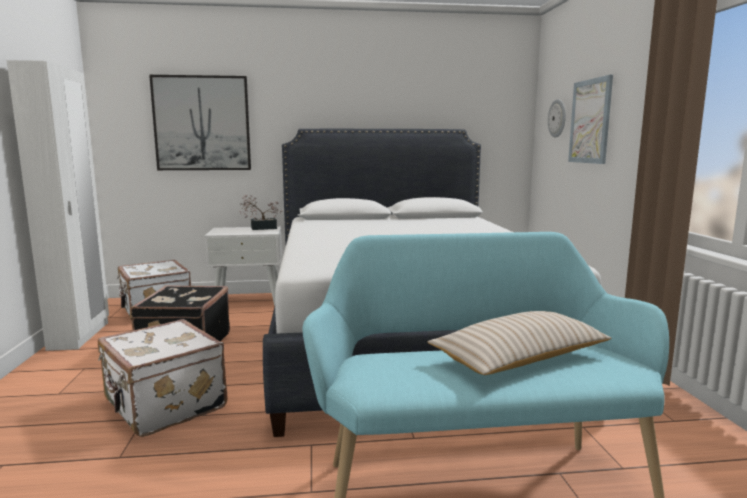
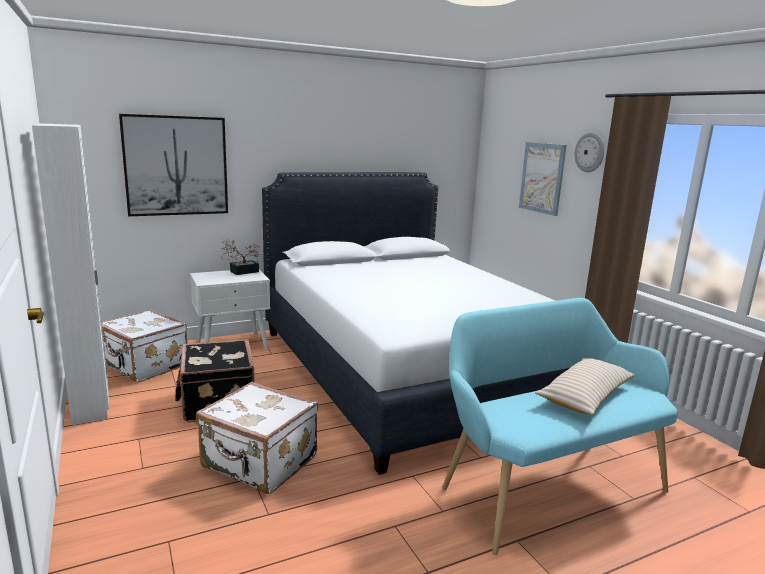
camera: 20 degrees left, 5 degrees up
wall clock [548,99,566,138] -> wall clock moved to [574,133,604,172]

